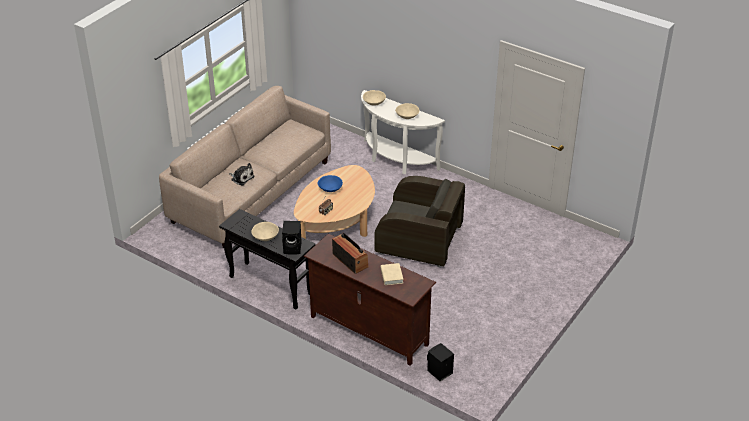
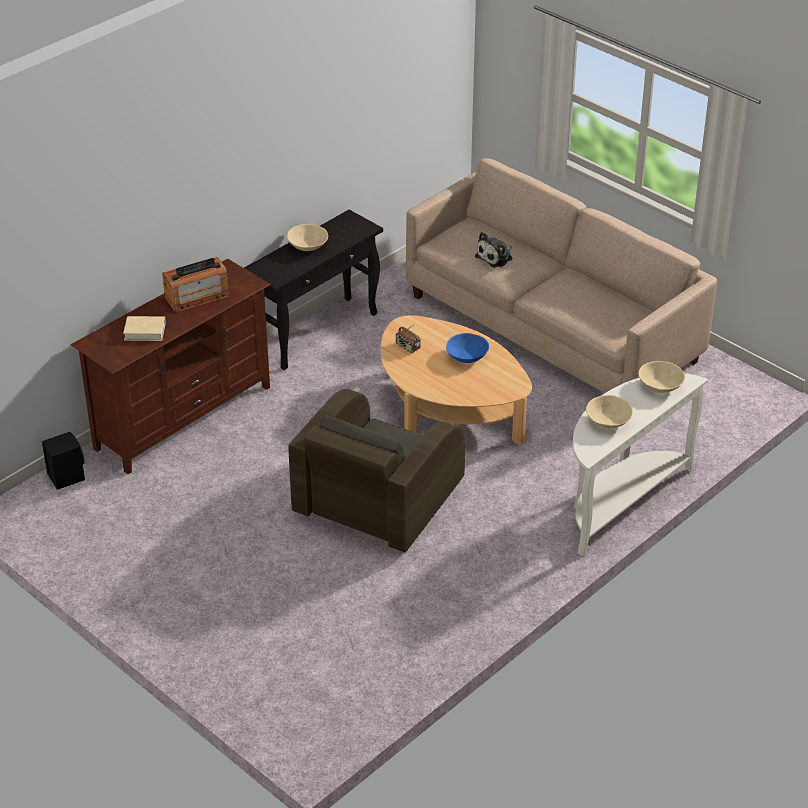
camera: 100 degrees right, 0 degrees up
black speaker [282,221,302,255] -> none

